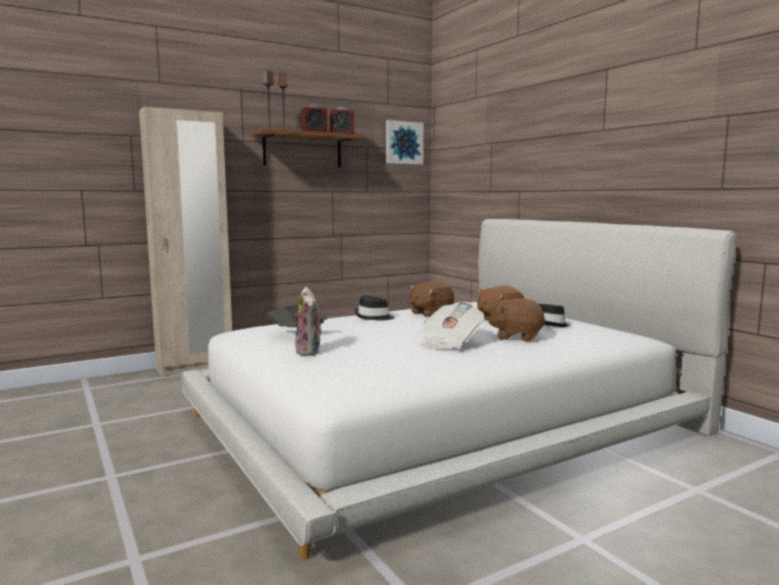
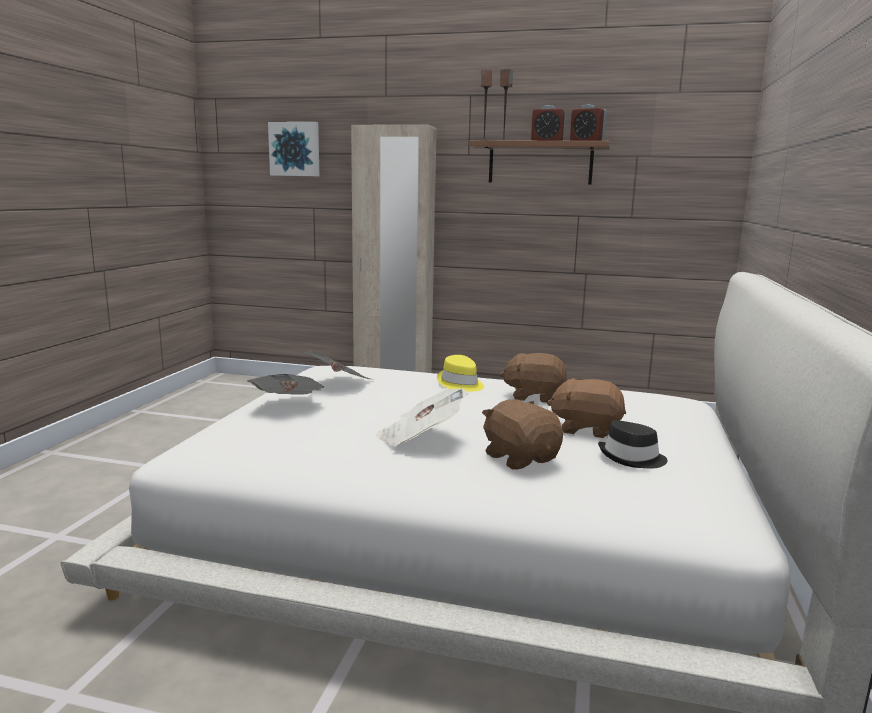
camera: 45 degrees right, 5 degrees up
plush toy [295,287,324,356] -> newspaper [247,374,324,395]
black hat [354,295,395,320] -> yellow hat [437,355,484,392]
picture [386,120,423,165] -> picture moved to [268,122,319,176]

